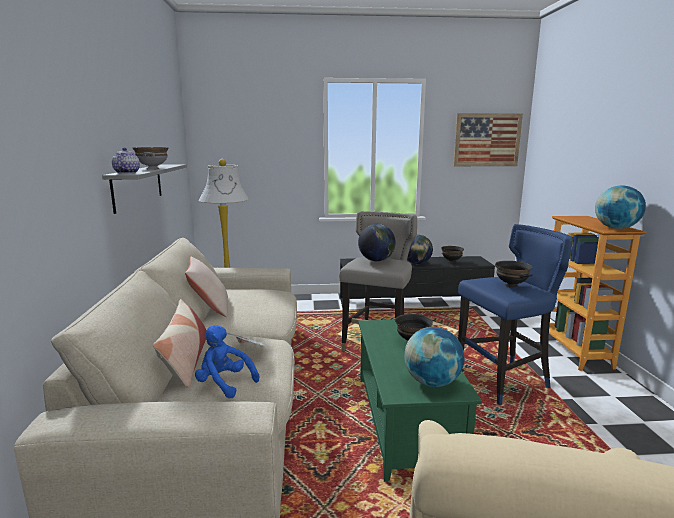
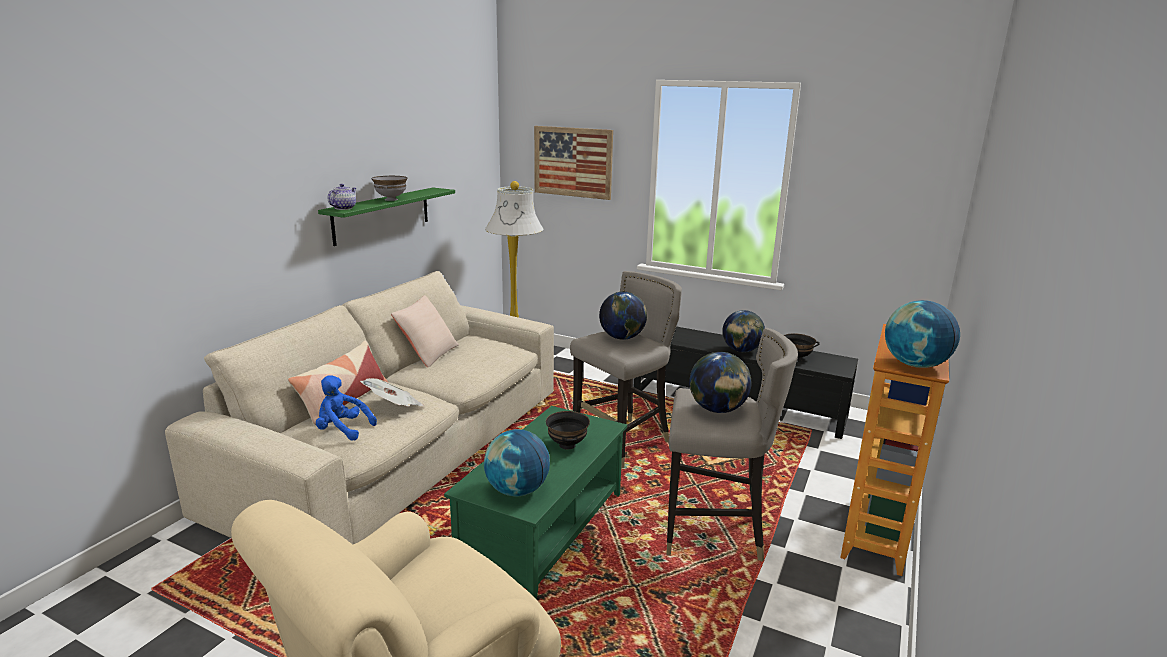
camera: 30 degrees right, 5 degrees up
grey shelf [102,164,187,214] -> green shelf [318,188,455,246]
blue plush toy [195,325,259,398] -> blue plush toy turned 45 degrees counterclockwise [316,375,377,441]
picture [453,113,523,166] -> picture moved to [534,126,613,200]
blue stool [458,224,573,405] -> grey stool [666,328,798,562]
black bowl [495,261,533,288] -> globe [689,352,751,413]

